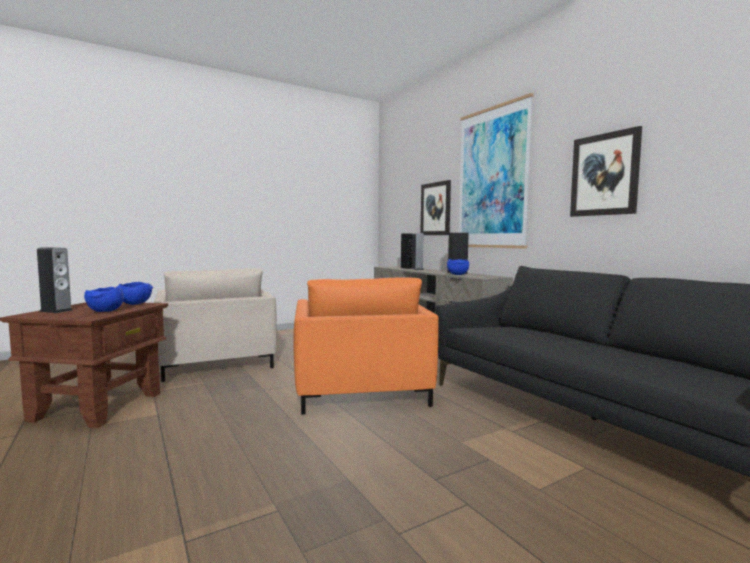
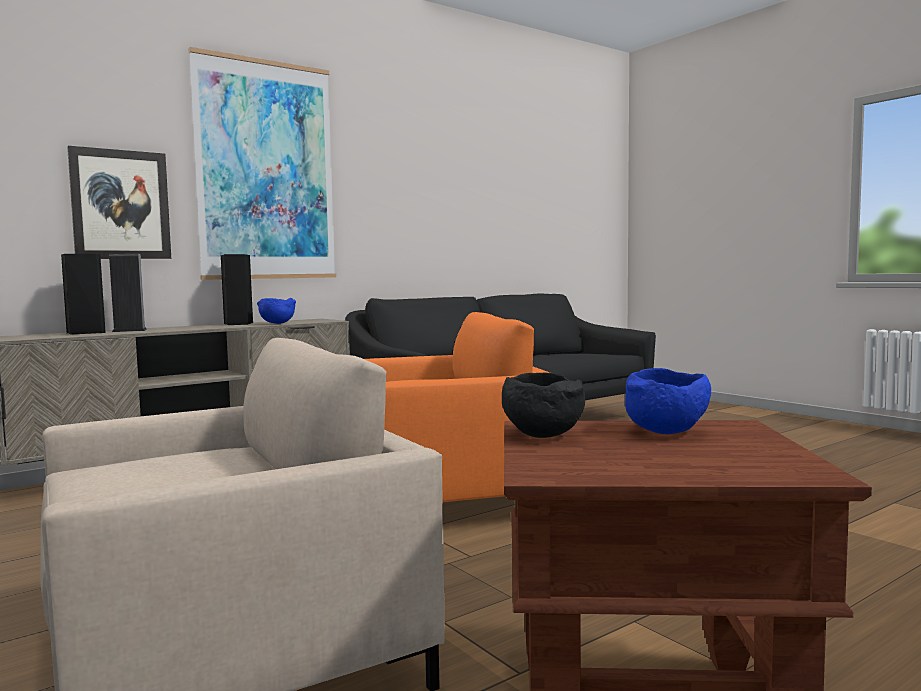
camera: 95 degrees left, 0 degrees up
speaker [37,247,73,313] -> none
blue bowl [116,282,153,305] -> black bowl [502,373,585,438]
picture [570,126,642,217] -> none

